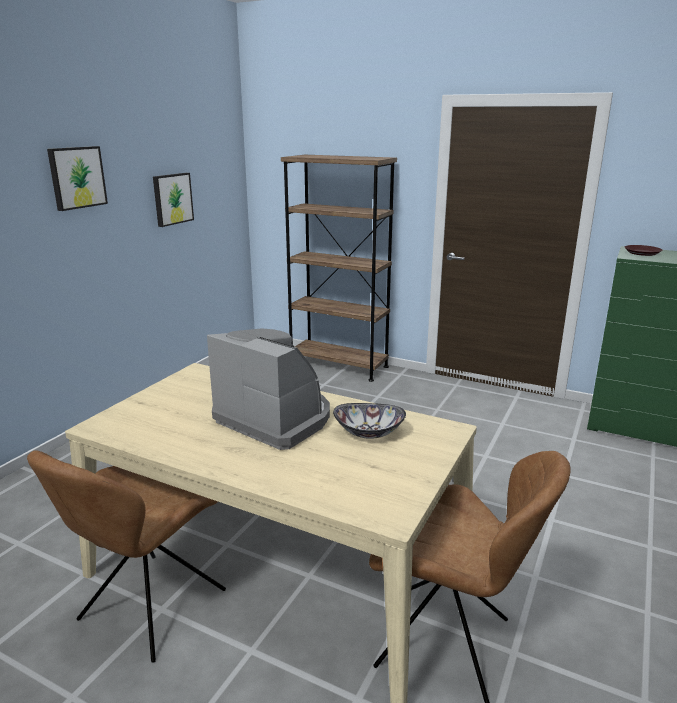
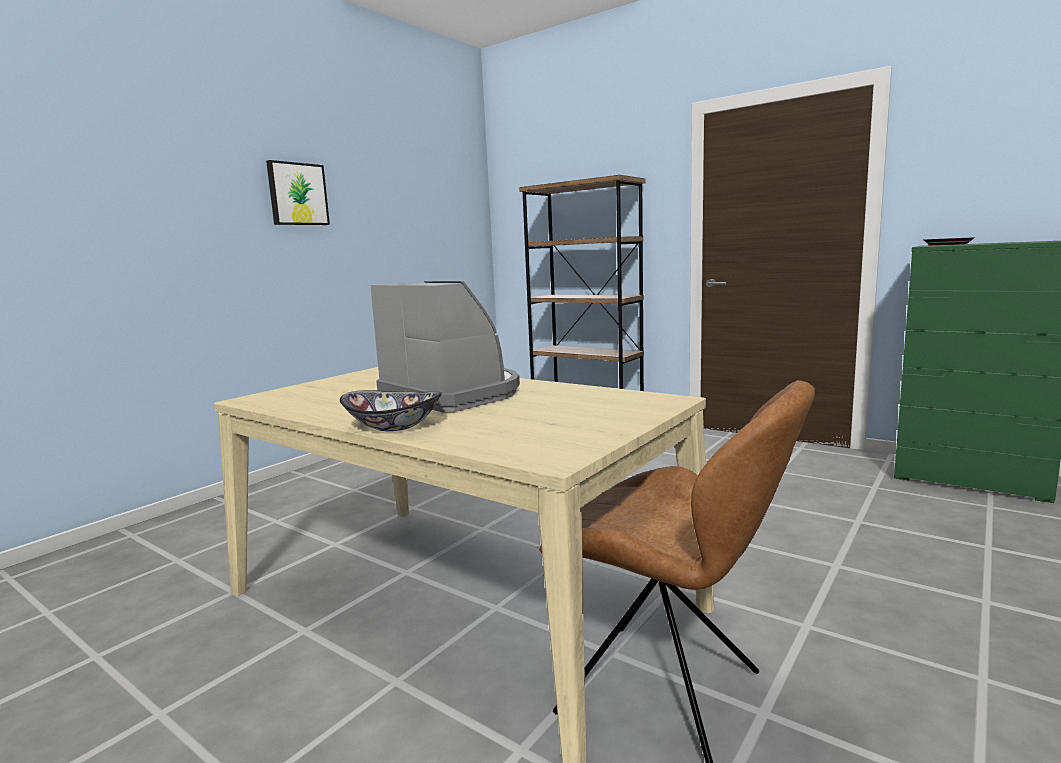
camera: 10 degrees right, 10 degrees down
brown chair [27,450,226,663] -> none
picture [153,173,194,227] -> none
bowl [333,403,406,439] -> bowl moved to [340,390,442,431]

